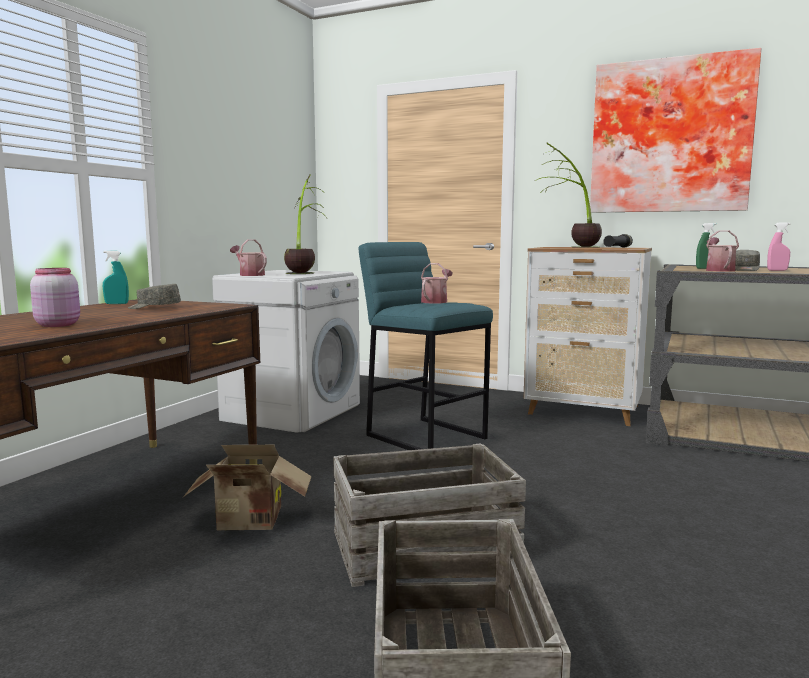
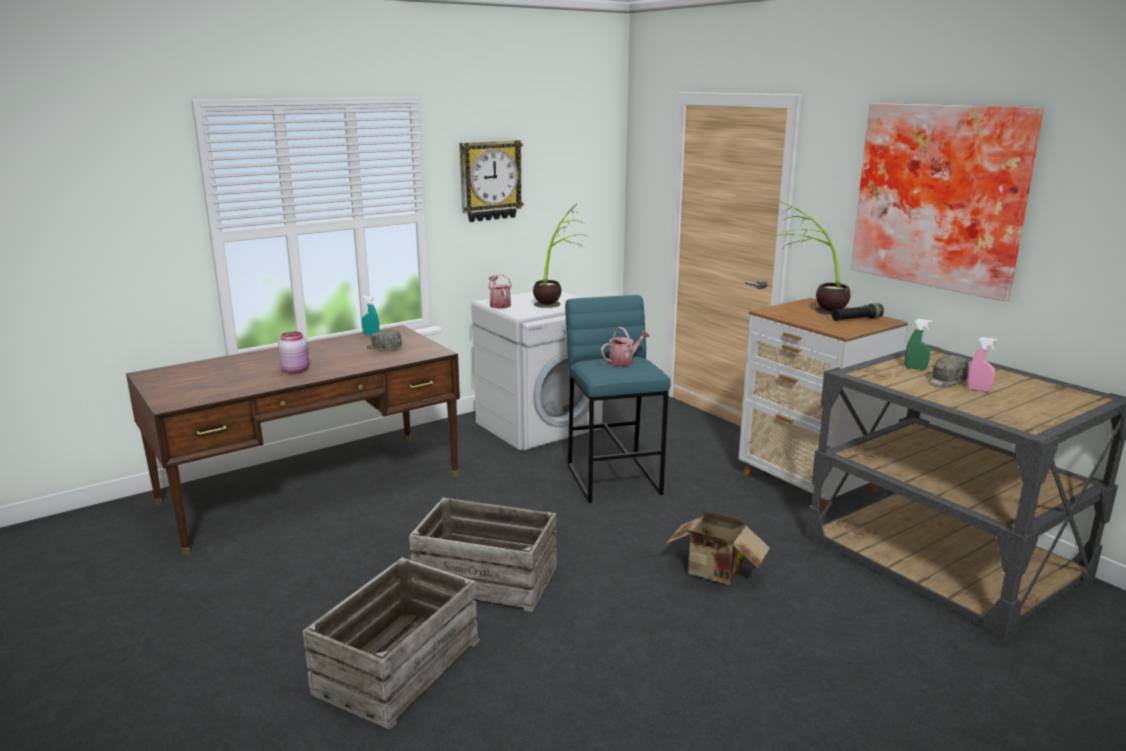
camera: 30 degrees right, 10 degrees up
cardboard box [183,445,312,530] -> cardboard box moved to [667,509,770,585]
watering can [706,230,739,272] -> none
none -> wall clock [460,140,524,222]

